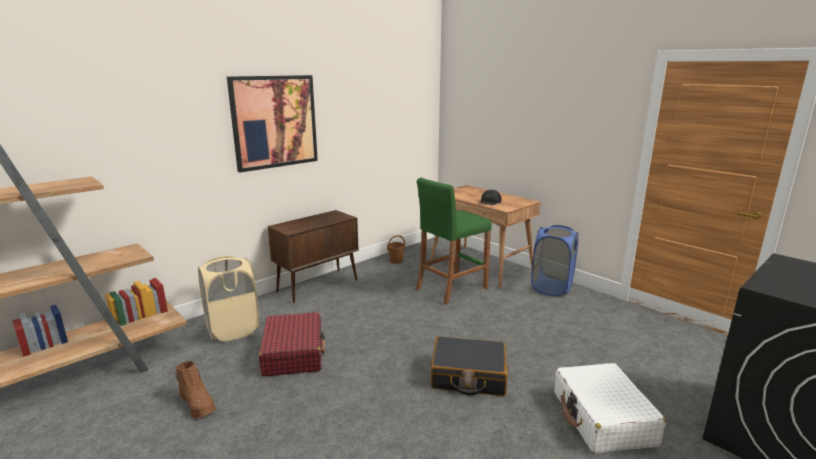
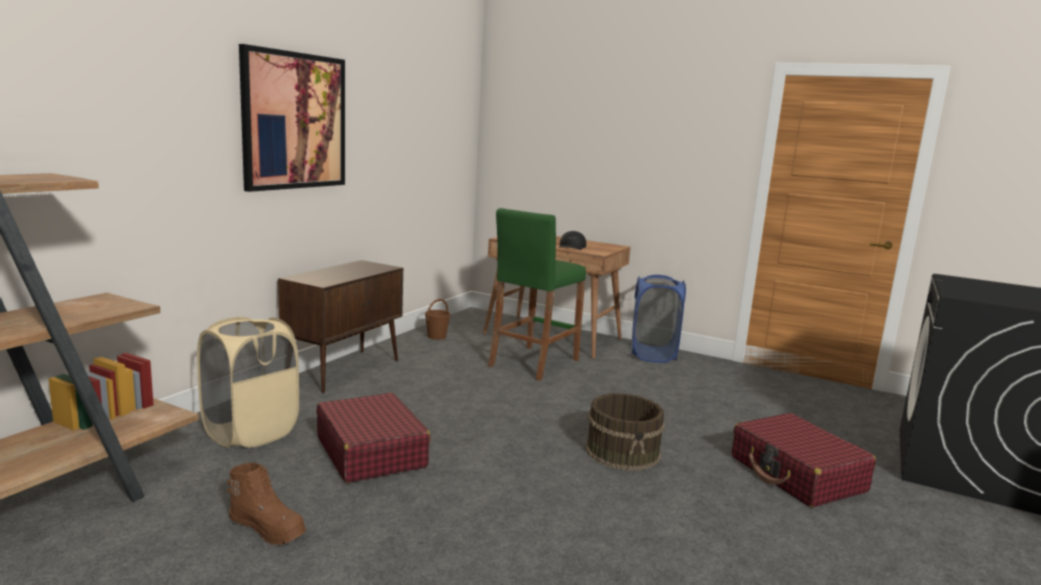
camera: 20 degrees left, 5 degrees down
black suitcase [431,336,508,396] -> brown bucket [585,393,665,471]
white suitcase [554,363,666,453] -> red suitcase [732,413,876,507]

